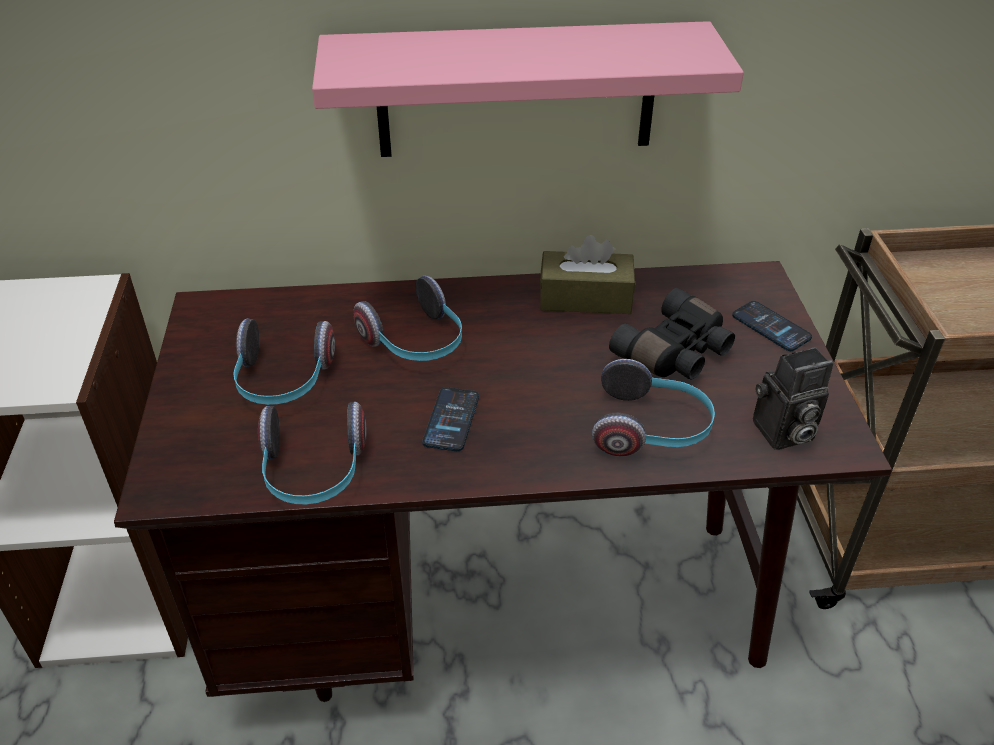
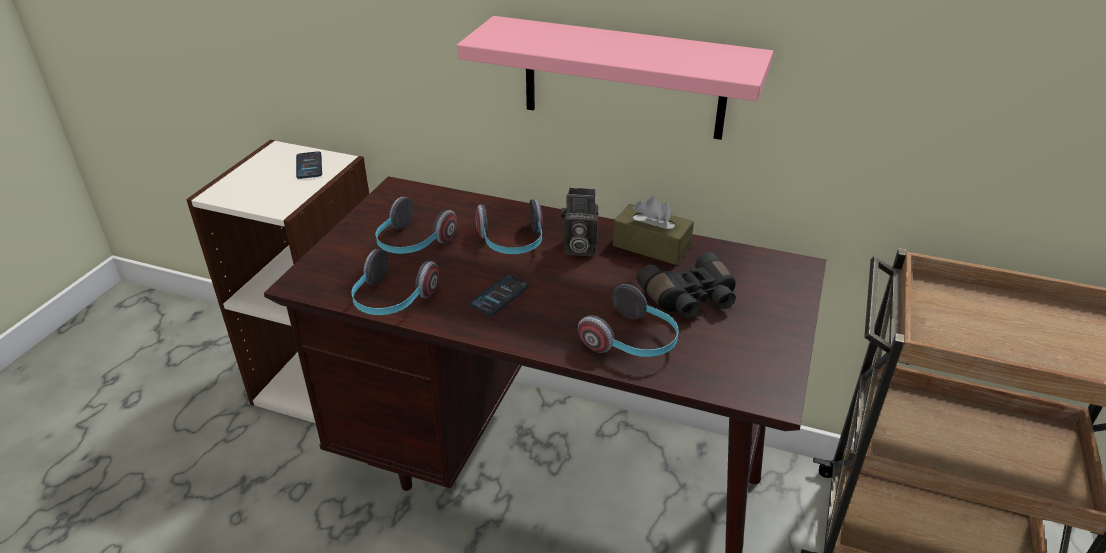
camera: 25 degrees right, 5 degrees down
phone [732,301,812,351] -> phone moved to [296,151,322,179]
camera [753,347,833,450] -> camera moved to [561,188,598,257]

